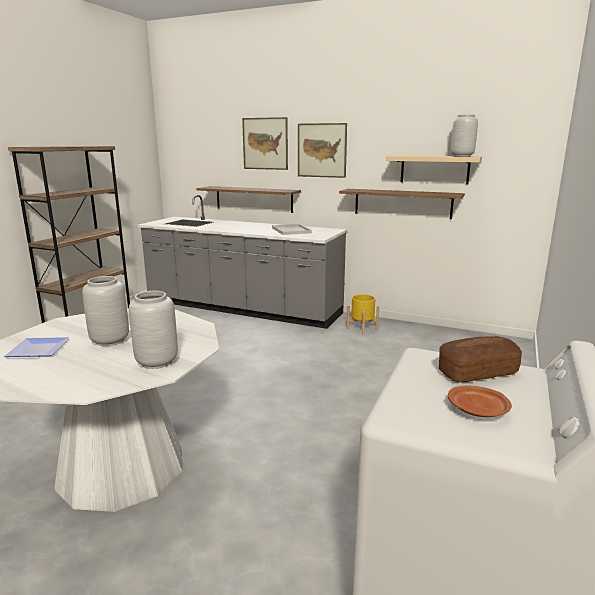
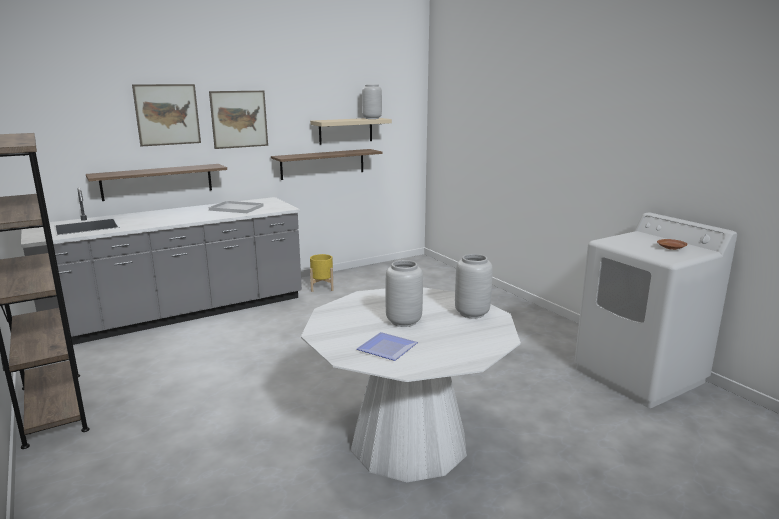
camera: 55 degrees left, 0 degrees up
bread [439,336,522,382] -> none

